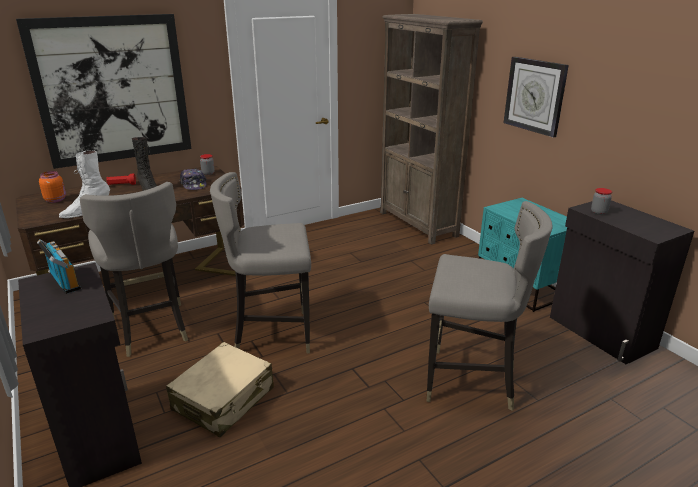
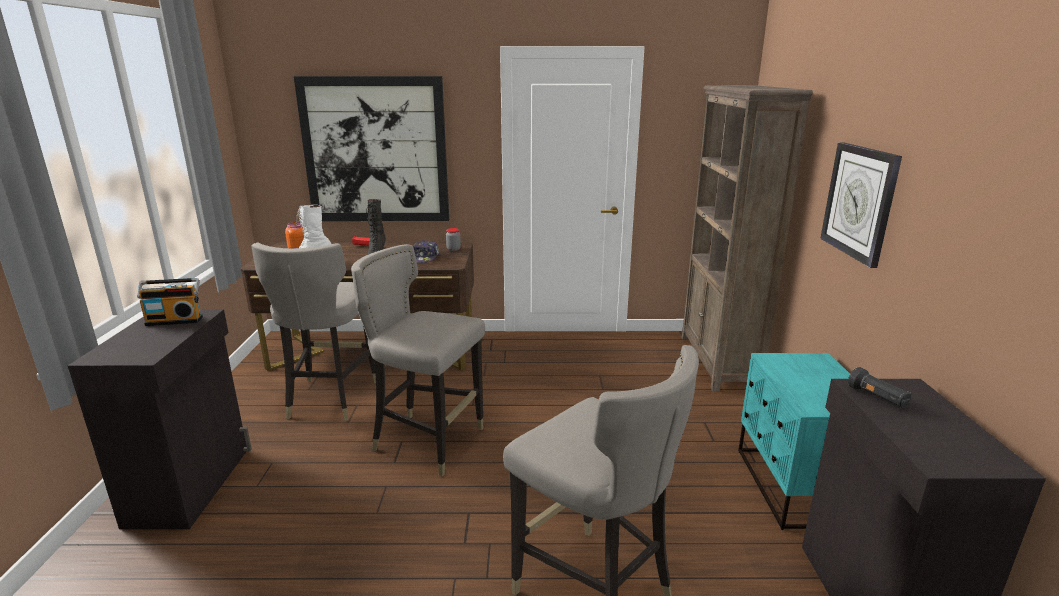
camera: 30 degrees right, 5 degrees down
radio [37,239,81,294] -> radio turned 90 degrees clockwise [137,278,203,326]
beige suitcase [166,342,274,437] -> none
jar [591,188,612,215] -> black flashlight [848,367,912,408]

